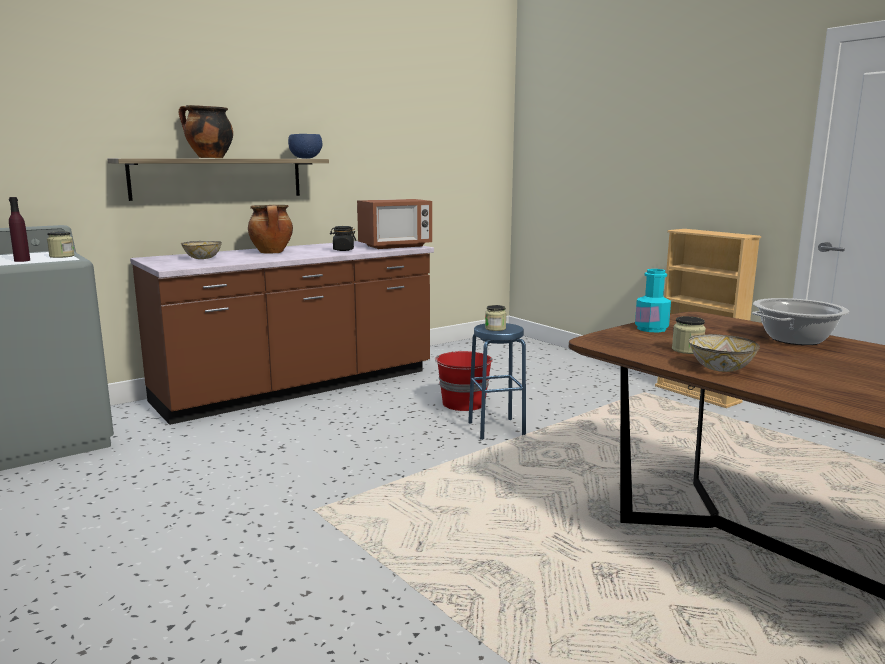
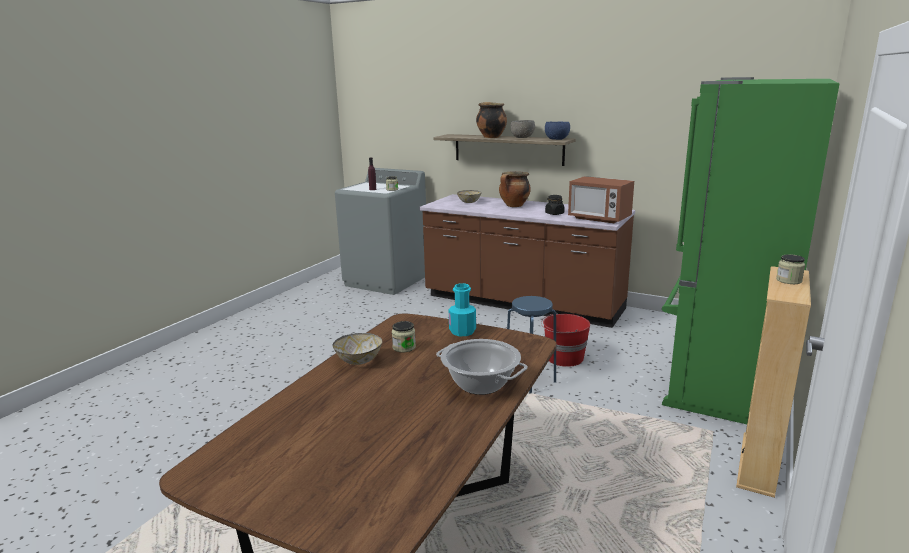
camera: 65 degrees right, 5 degrees up
jar [485,305,506,331] -> jar moved to [776,254,805,284]
none -> grey bowl [510,120,535,138]
none -> green fridge [662,77,840,424]

